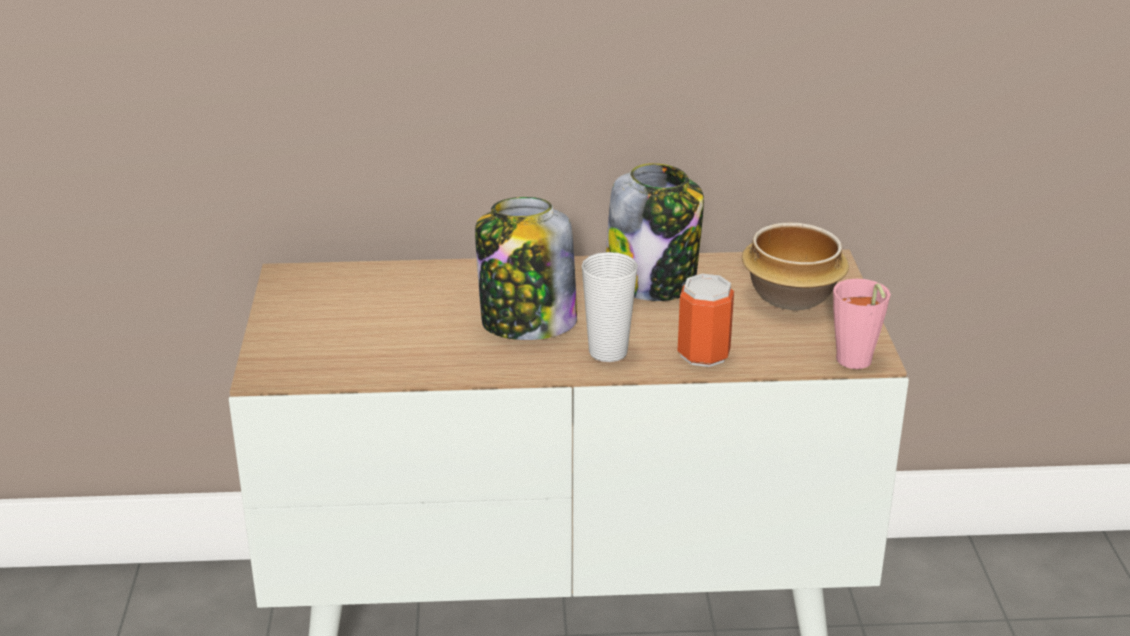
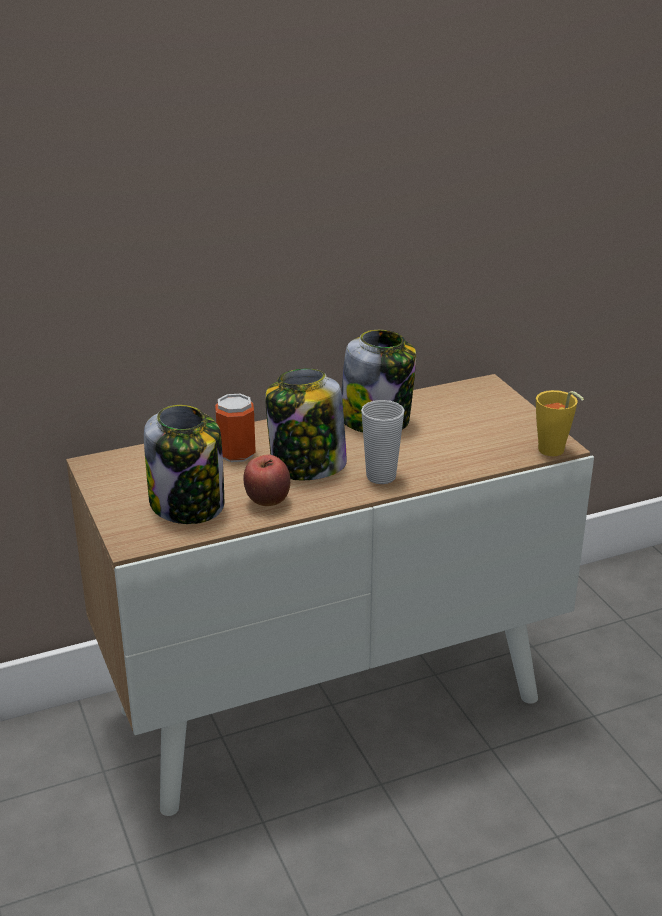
camera: 20 degrees left, 0 degrees up
can [677,274,734,367] -> can moved to [215,394,256,462]
bowl [742,223,849,310] -> none
pink cup [833,279,891,369] -> yellow cup [536,390,584,456]
none -> jar [144,405,224,524]
none -> apple [243,455,290,506]

